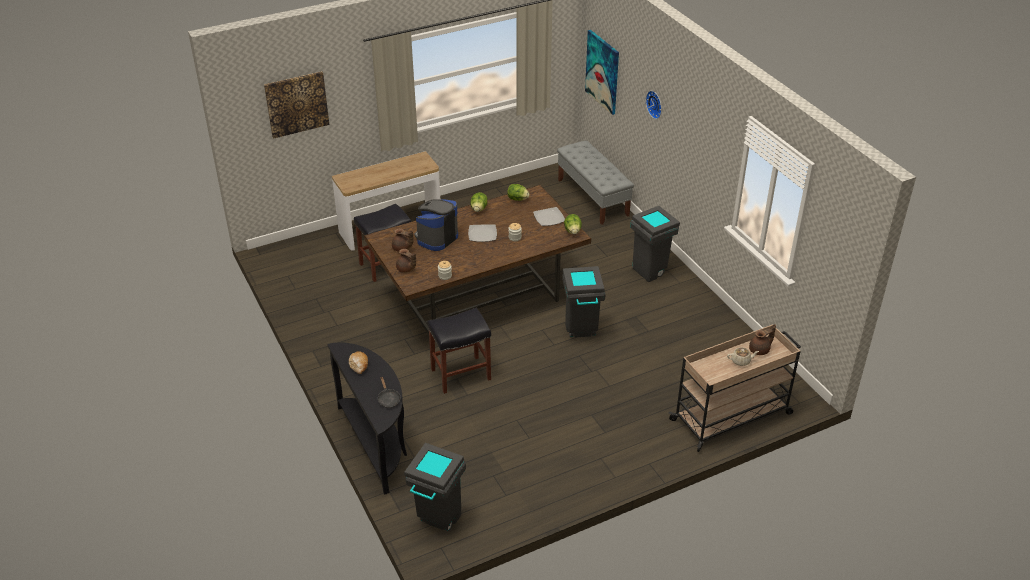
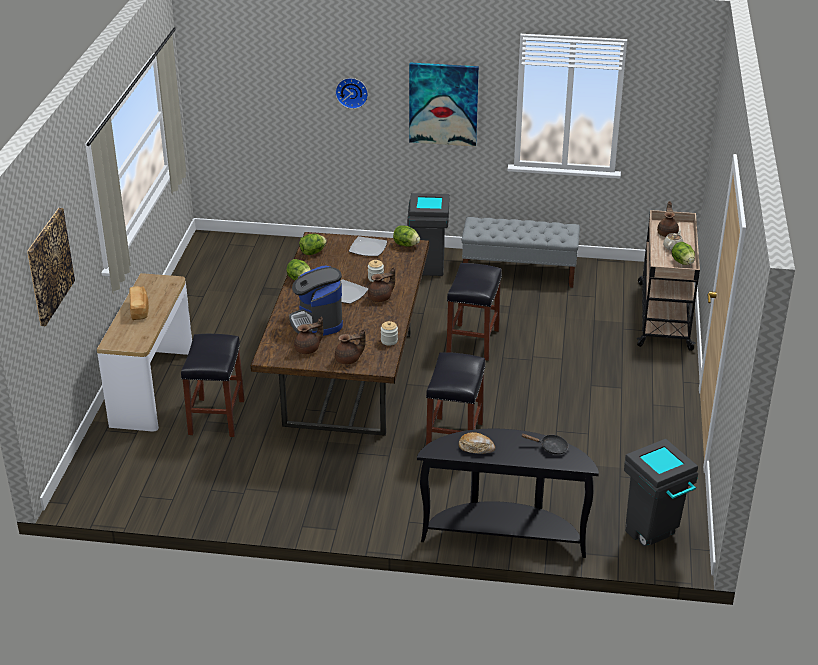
camera: 55 degrees left, 5 degrees down
grey bench [557,141,634,225] -> grey bench moved to [462,217,580,288]
grey trash can [563,266,606,338] -> black stool [446,263,502,361]
picture [585,30,619,115] -> picture moved to [409,63,479,147]
none -> bread [129,286,149,320]
none -> brown teapot [368,267,395,302]
none -> lettuce [672,242,695,265]

